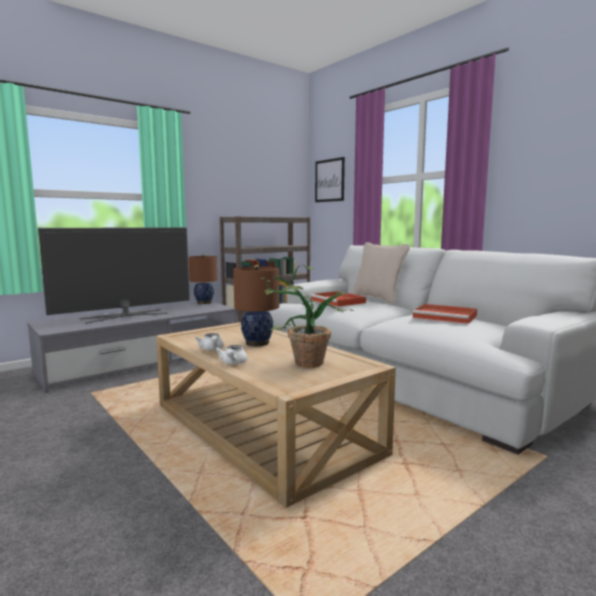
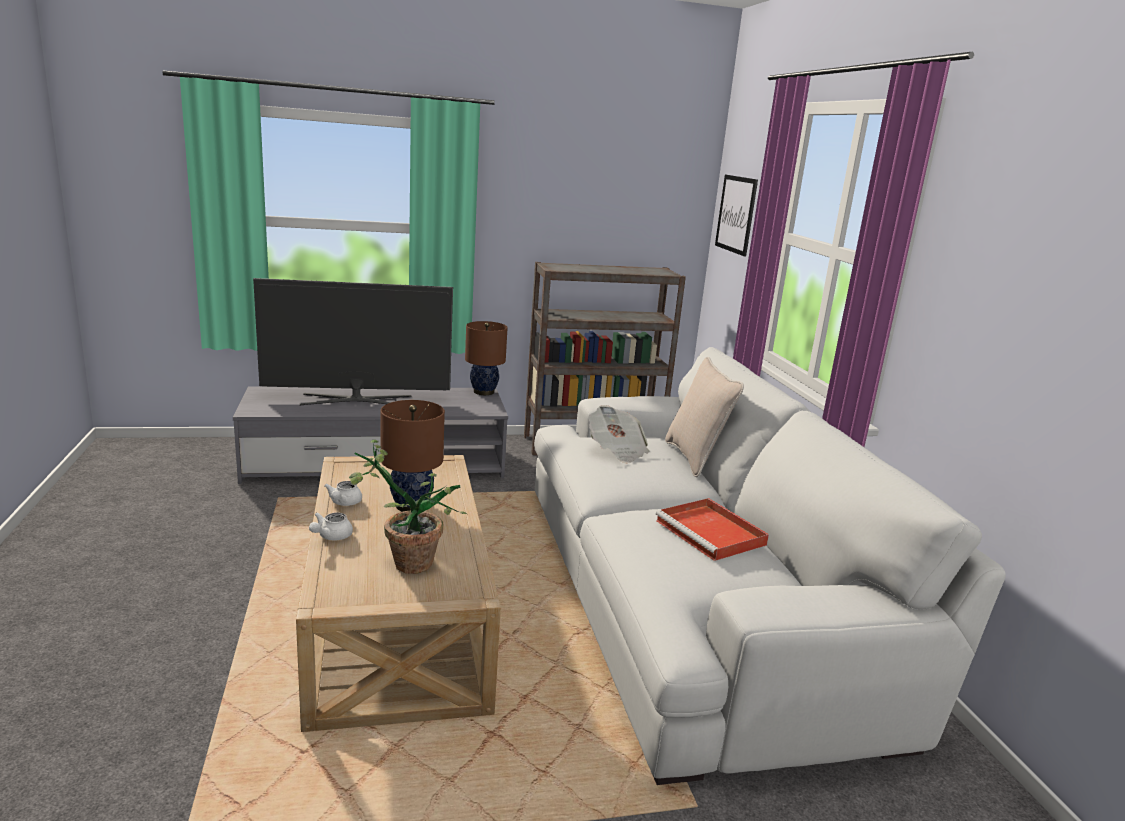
camera: 25 degrees right, 10 degrees up
red tray [310,291,366,307] -> newspaper [588,405,650,464]

